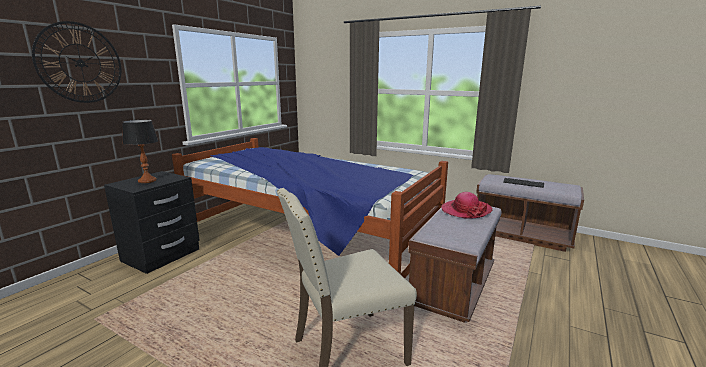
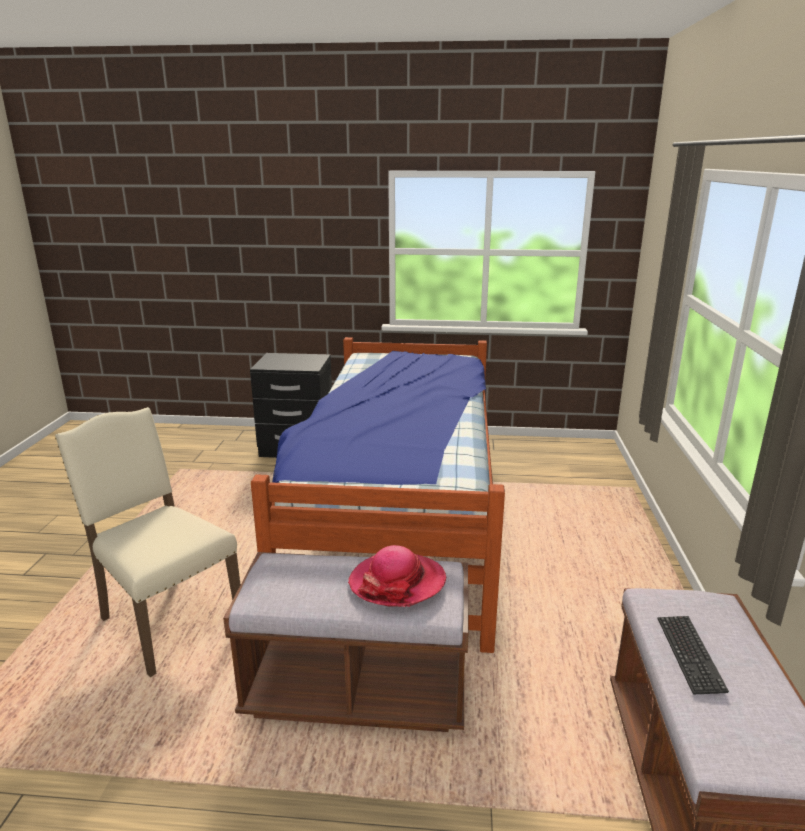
camera: 65 degrees right, 5 degrees up
wall clock [32,21,122,103] -> none
table lamp [122,119,159,183] -> none

